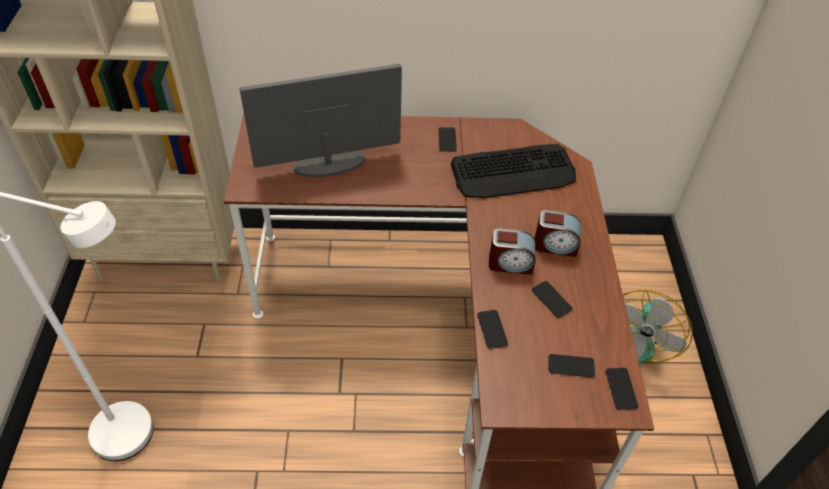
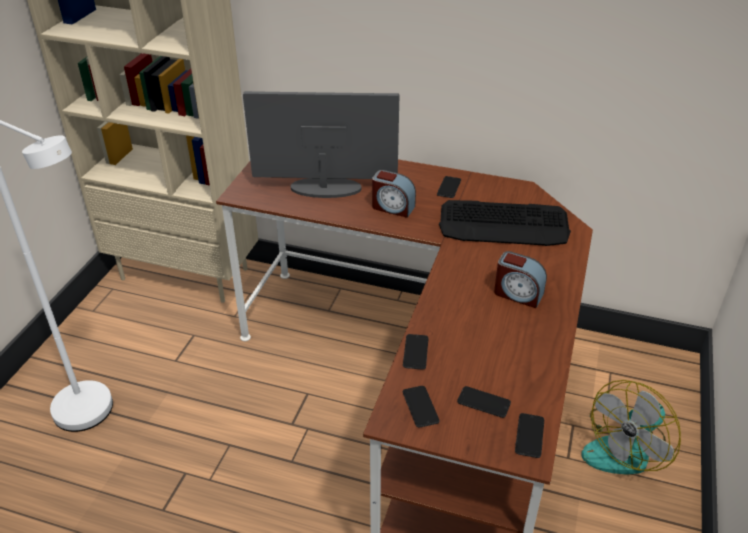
camera: 20 degrees right, 10 degrees down
alarm clock [489,228,535,275] -> alarm clock moved to [372,170,416,218]
phone [532,281,573,318] -> phone moved to [403,386,440,428]

